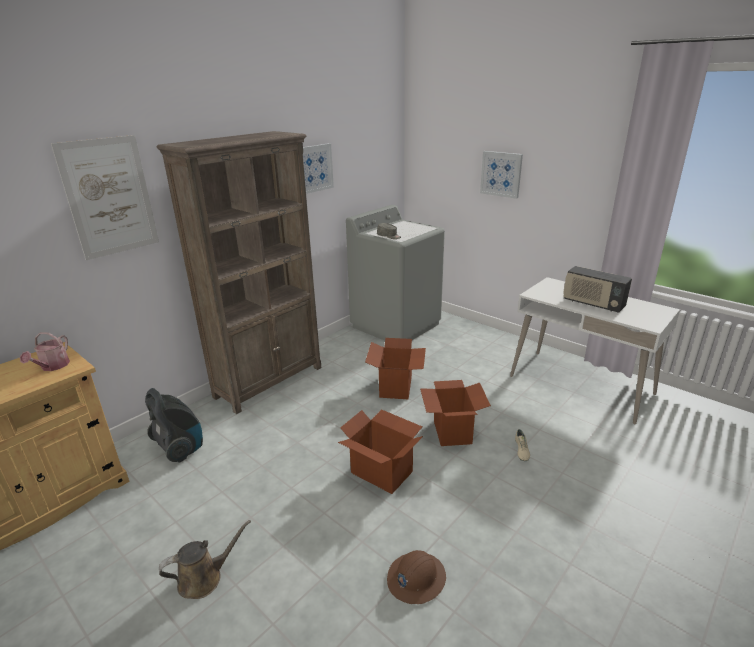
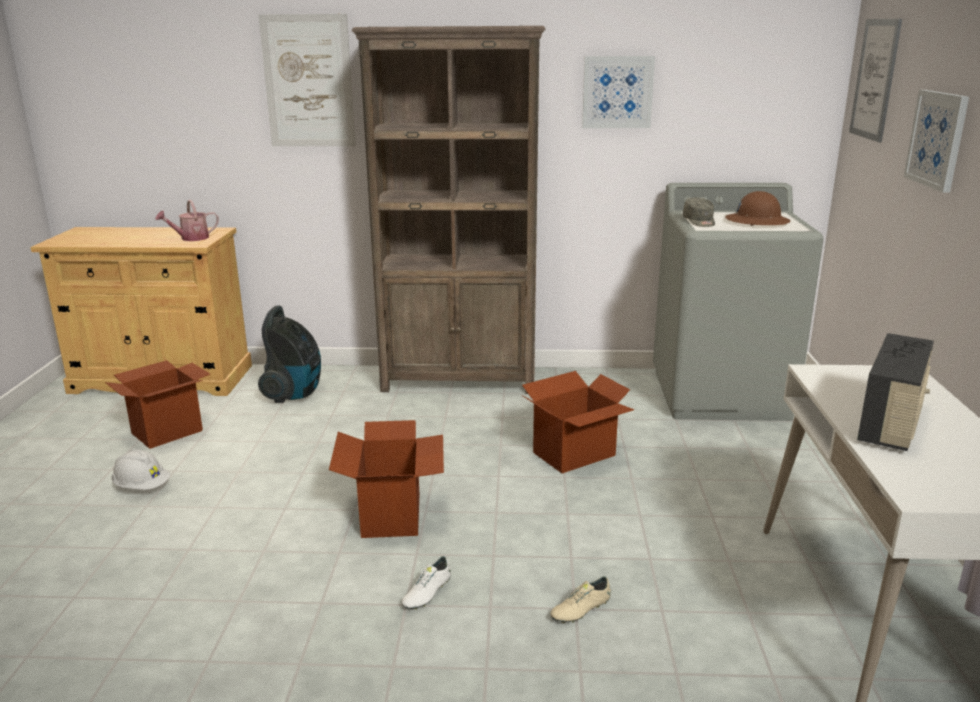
camera: 50 degrees right, 5 degrees down
brown watering can [159,520,251,599] -> white hard hat [111,449,170,490]
brown hard hat [387,550,446,604] -> brown hard hat moved to [725,191,790,226]
cardboard box [420,380,491,446] -> cardboard box moved to [105,360,210,449]
radio [564,266,632,312] -> radio turned 150 degrees counterclockwise [857,333,934,451]
none -> white shoe [402,556,451,609]
none -> picture [849,19,902,142]

